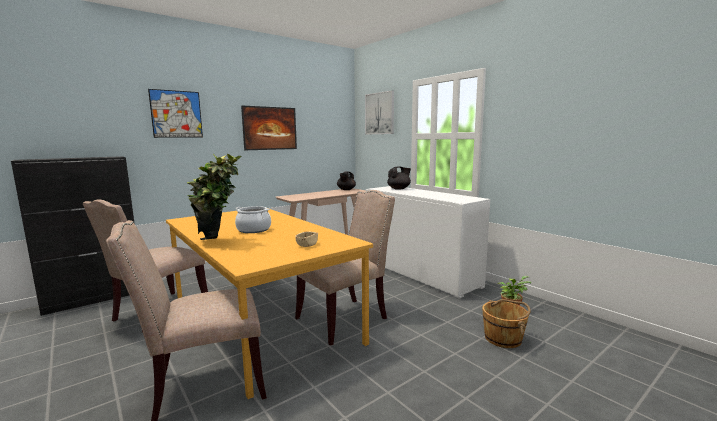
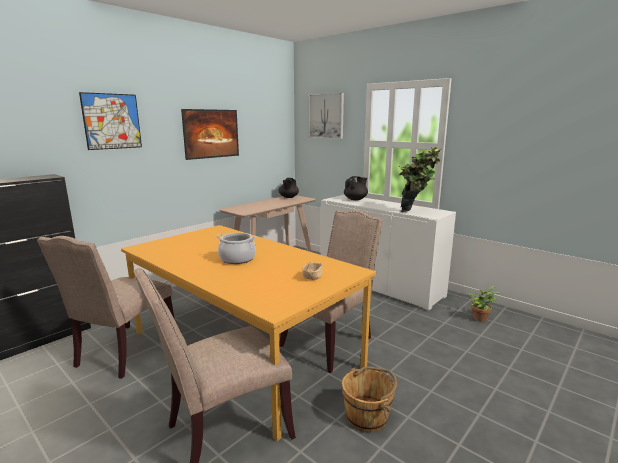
camera: 10 degrees left, 5 degrees up
potted plant [187,154,241,240] -> potted plant moved to [399,147,441,212]
brown bucket [482,299,531,348] -> brown bucket moved to [342,366,397,432]

